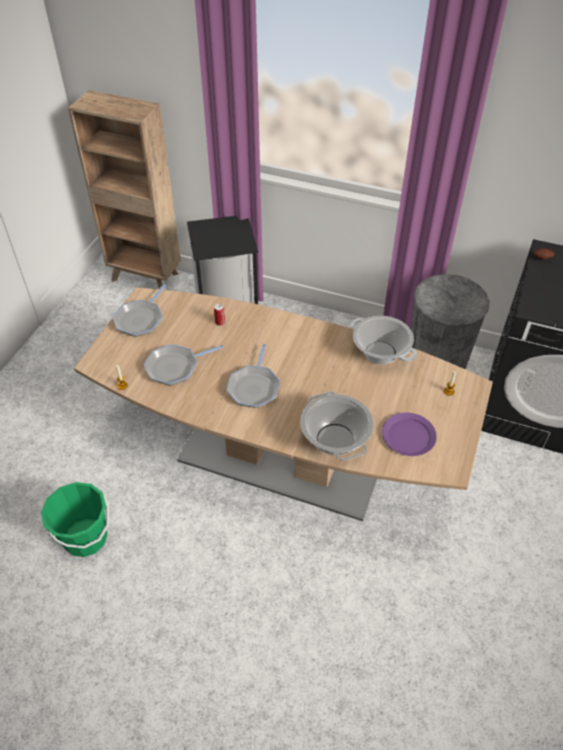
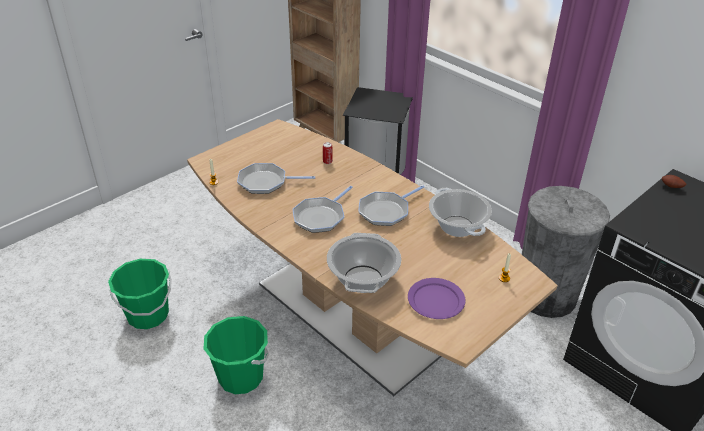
camera: 25 degrees right, 10 degrees down
frying pan [113,284,166,337] -> frying pan moved to [358,185,424,226]
none -> green bucket [204,316,269,394]

